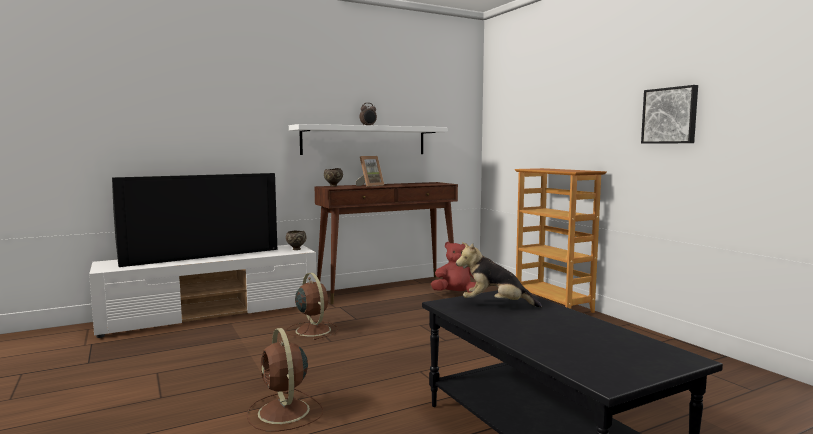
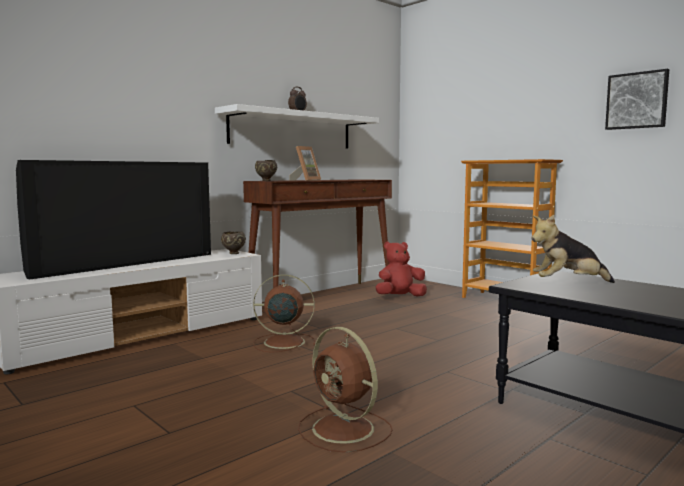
camera: 15 degrees left, 0 degrees up
brown fan [286,273,339,340] -> brown fan turned 45 degrees counterclockwise [253,274,315,353]

